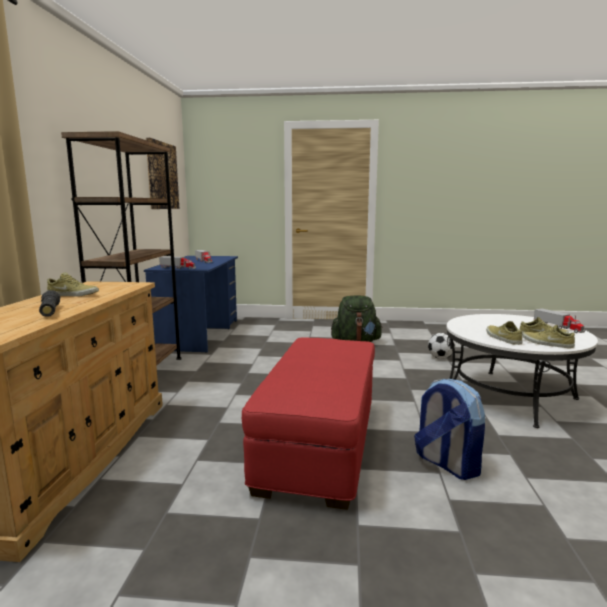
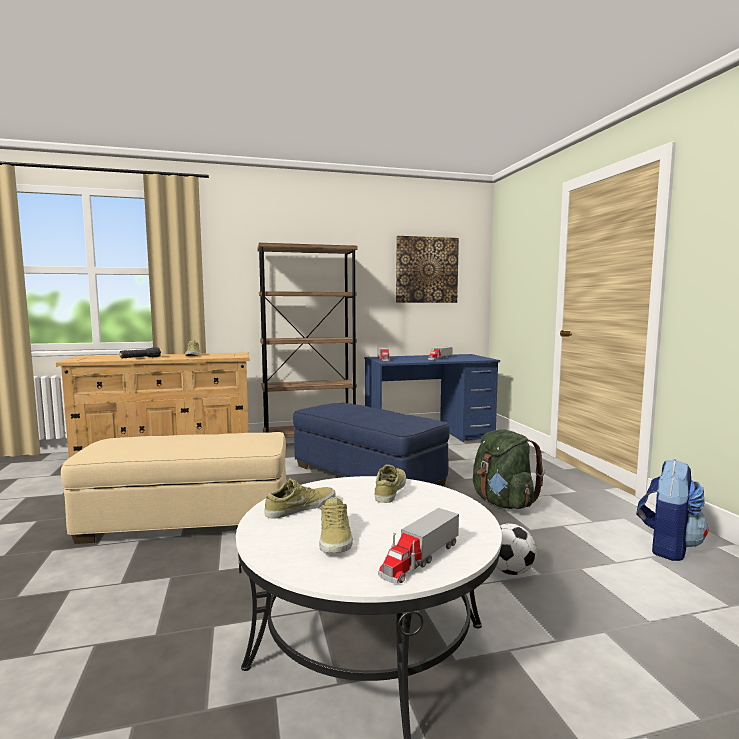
camera: 70 degrees right, 5 degrees down
red ottoman [242,338,375,510] -> beige ottoman [61,432,286,544]
backpack [414,378,485,480] -> backpack moved to [636,459,708,561]
beige shoe [522,325,575,348] -> beige shoe moved to [375,464,406,503]
none -> blue ottoman [293,403,450,486]

